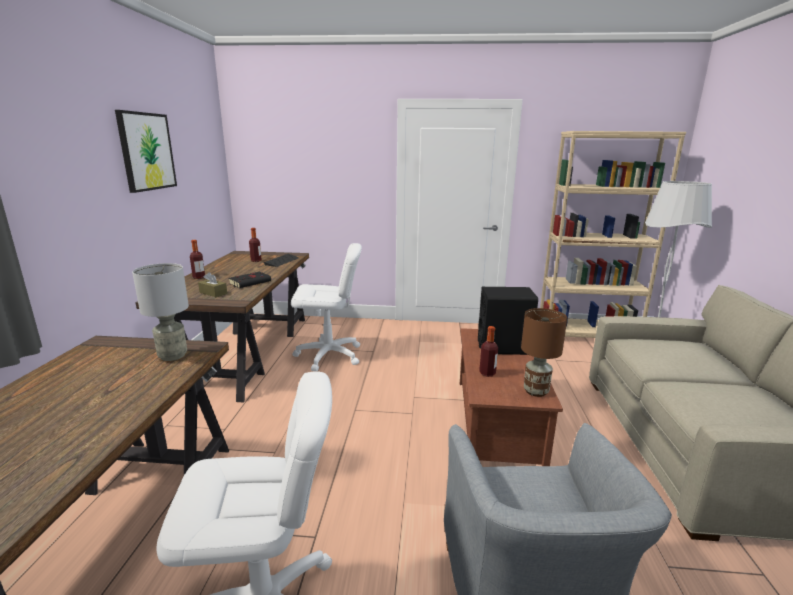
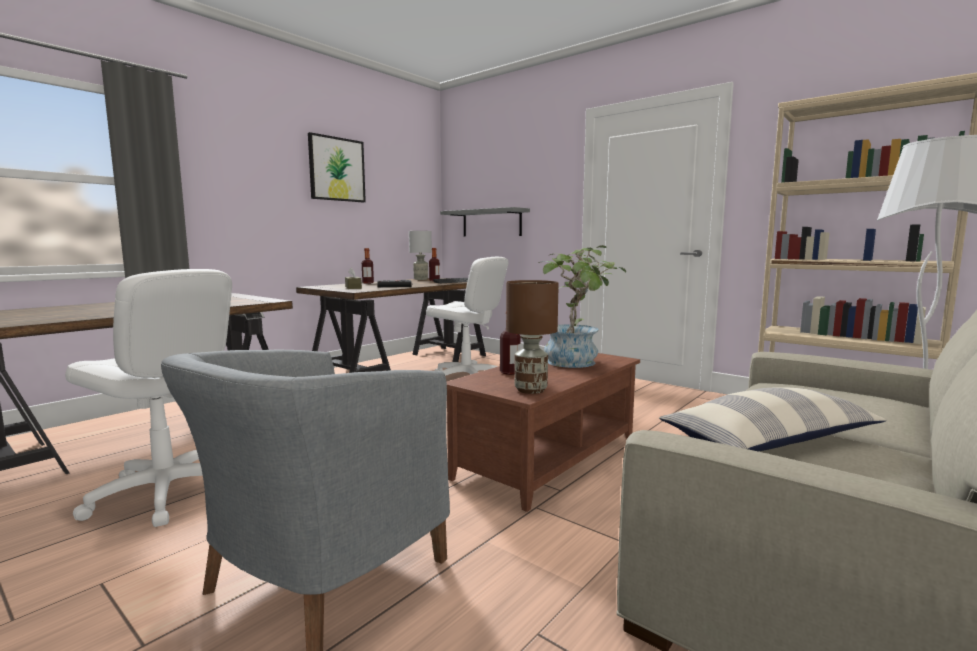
camera: 35 degrees right, 10 degrees down
grey table lamp [132,263,189,361] -> grey table lamp moved to [409,231,432,280]
black speaker [478,287,538,355] -> potted plant [539,245,626,368]
none -> grey shelf [440,207,530,237]
none -> pillow [659,387,886,452]

